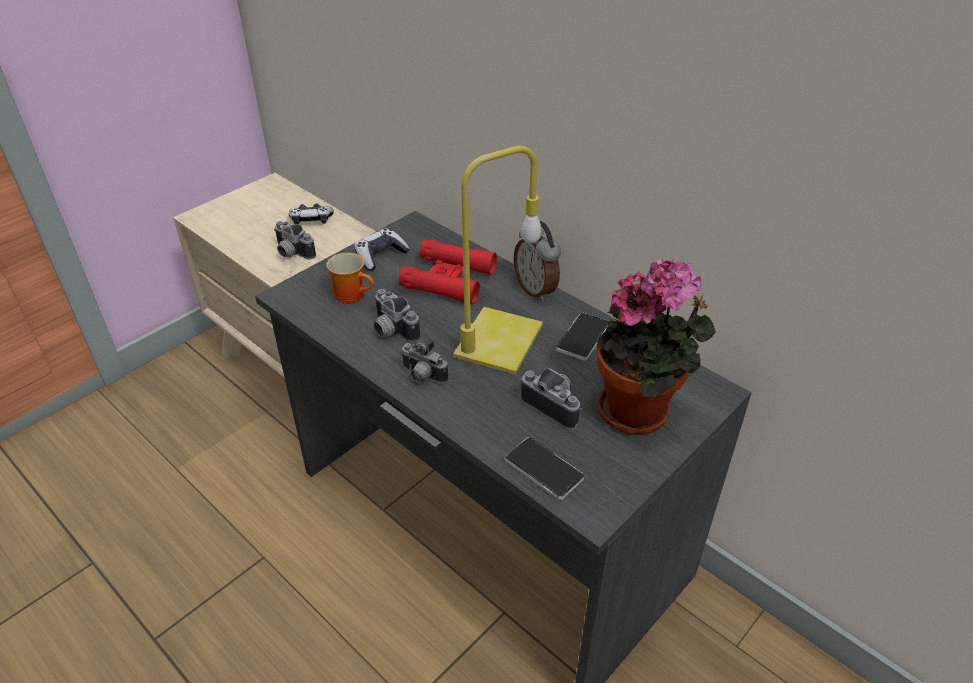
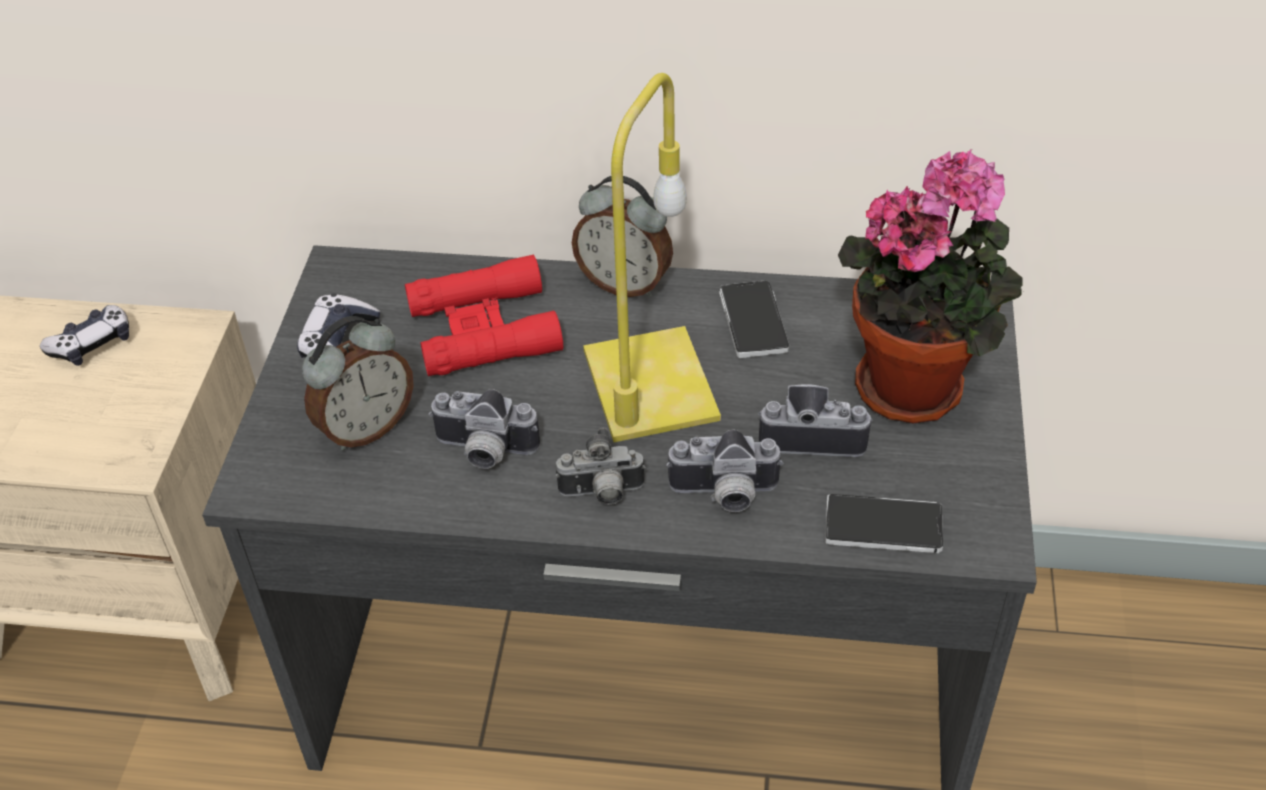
camera: 35 degrees left, 5 degrees up
camera [274,221,316,260] -> camera moved to [666,430,784,512]
mug [326,253,374,304] -> alarm clock [302,316,413,451]

